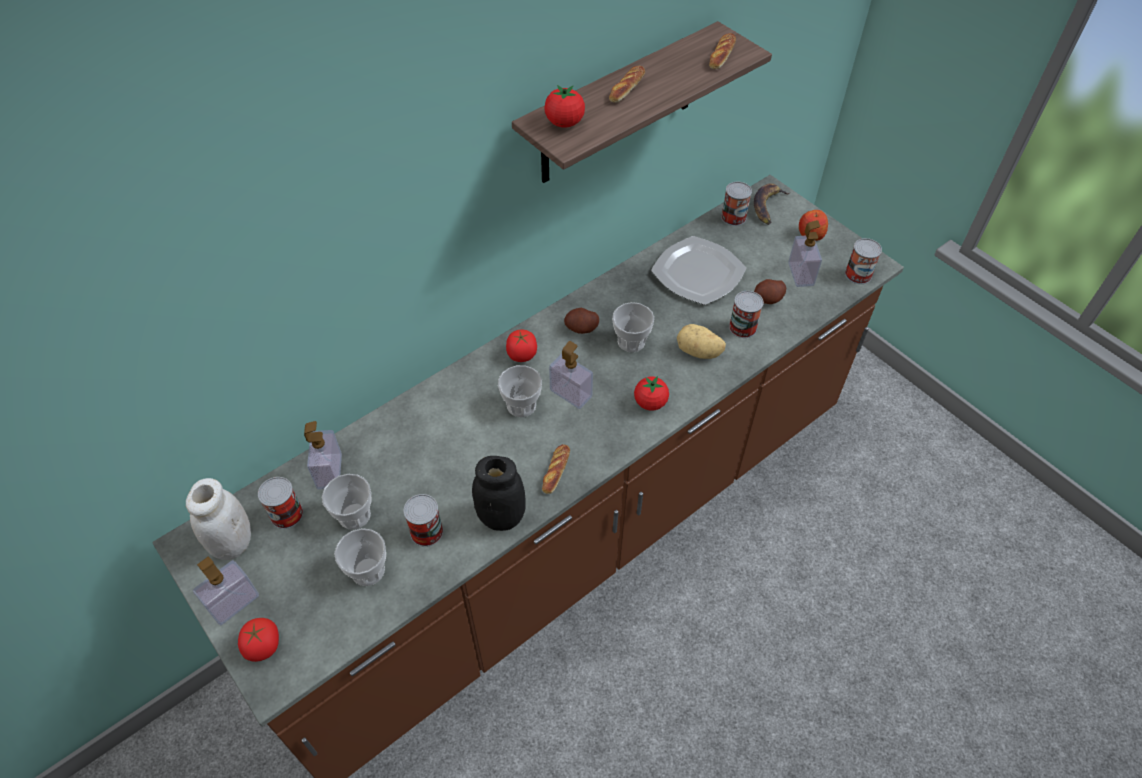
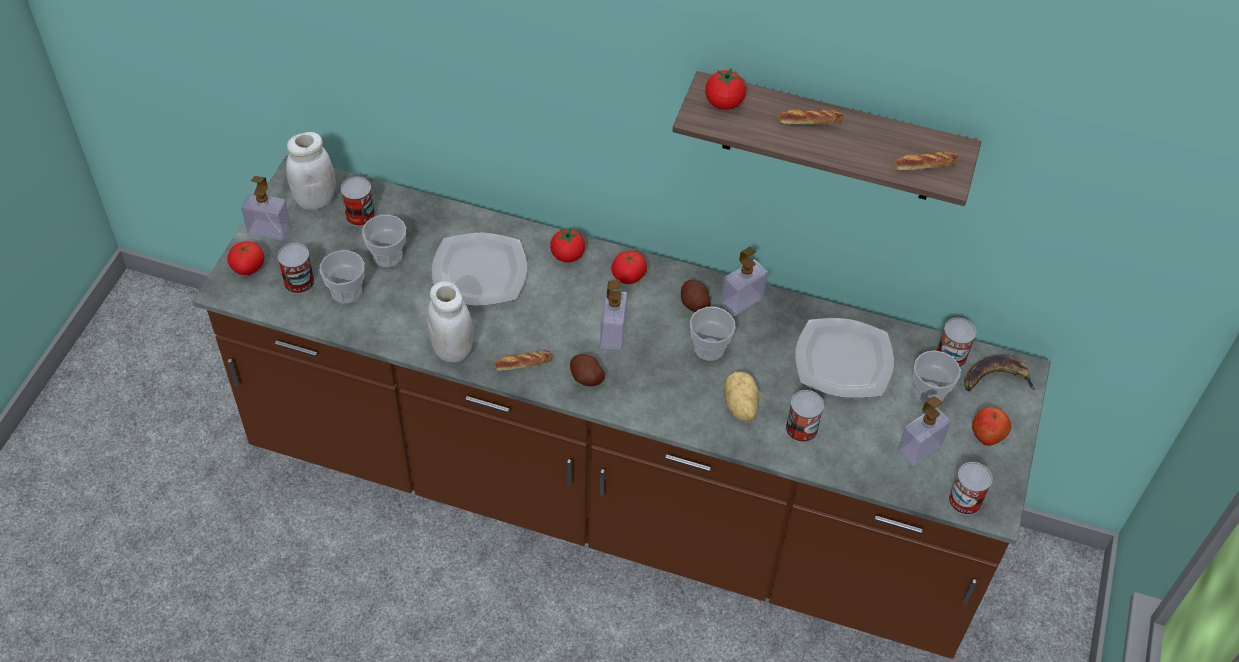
camera: 55 degrees right, 0 degrees up
soap dispenser [304,421,342,489] -> soap dispenser moved to [721,247,768,316]
can [403,494,443,547] -> can moved to [277,243,315,294]
black jar [472,456,526,531] -> white jar [427,281,473,363]
cup [498,365,542,417] -> cup moved to [913,351,961,404]
tomato [634,376,669,411] -> tomato moved to [550,227,585,263]
potato [754,279,786,304] -> potato moved to [570,354,605,386]
none -> plate [432,233,527,306]

